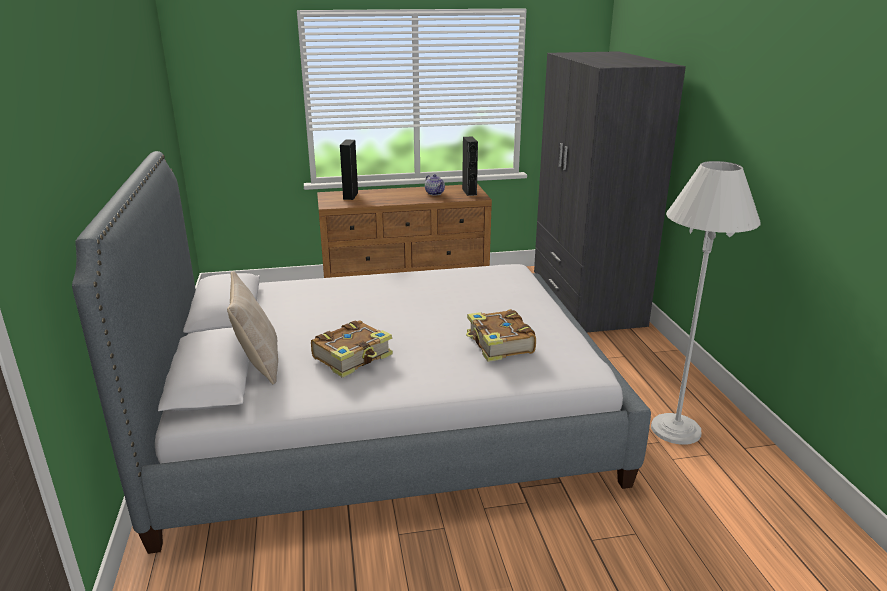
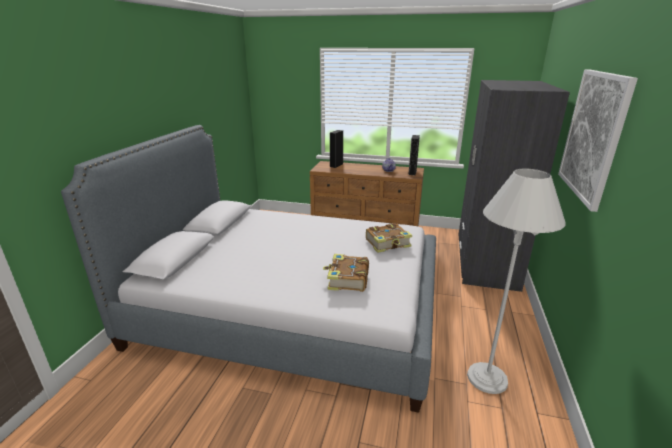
camera: 25 degrees right, 0 degrees up
beige pillow [227,271,278,384] -> none
book [311,320,393,378] -> book moved to [366,223,412,253]
none -> picture [558,69,638,212]

